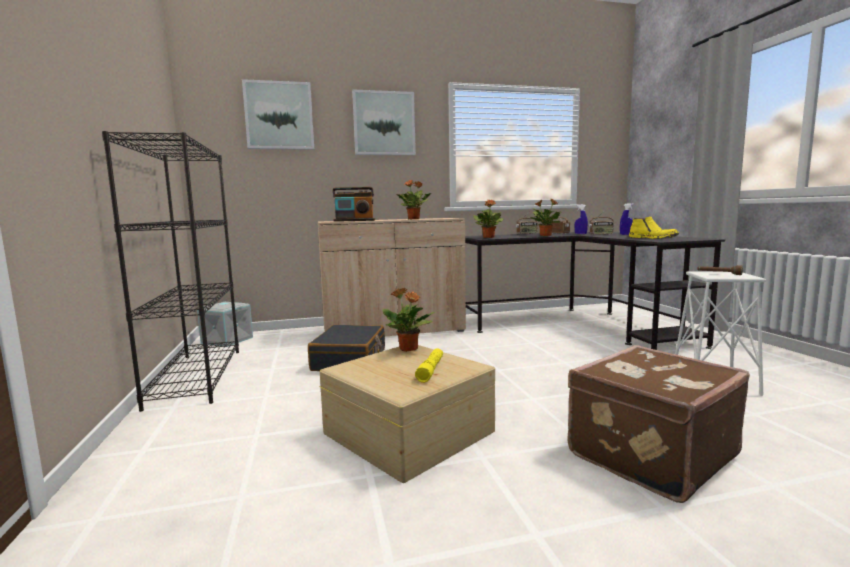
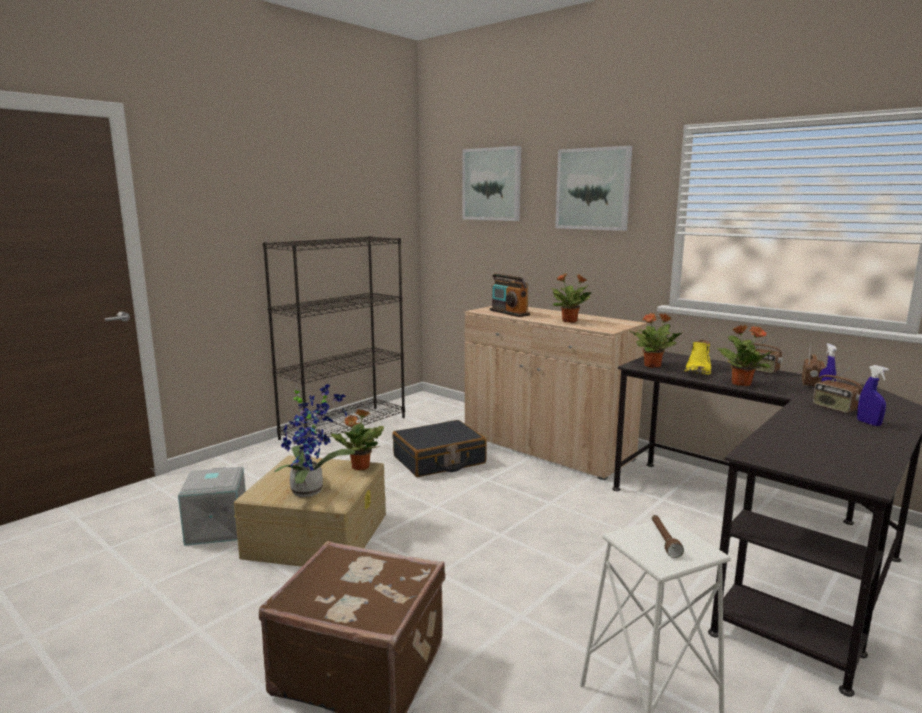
camera: 55 degrees right, 5 degrees up
grey storage box [197,302,253,347] -> grey storage box moved to [178,467,246,546]
yellow flashlight [415,349,443,383] -> potted plant [274,384,355,497]
yellow boot [629,217,679,239] -> yellow boot moved to [685,340,711,375]

